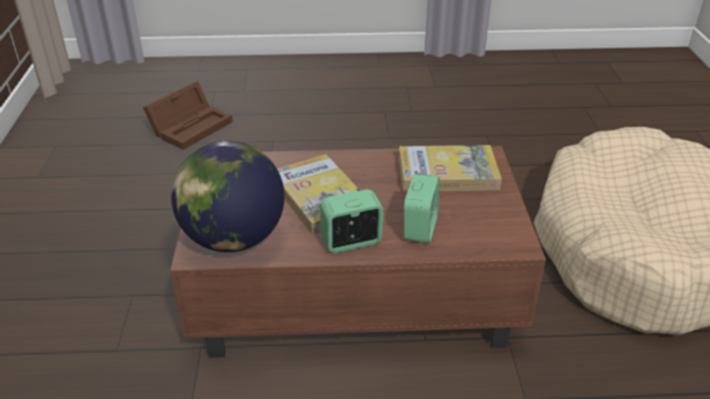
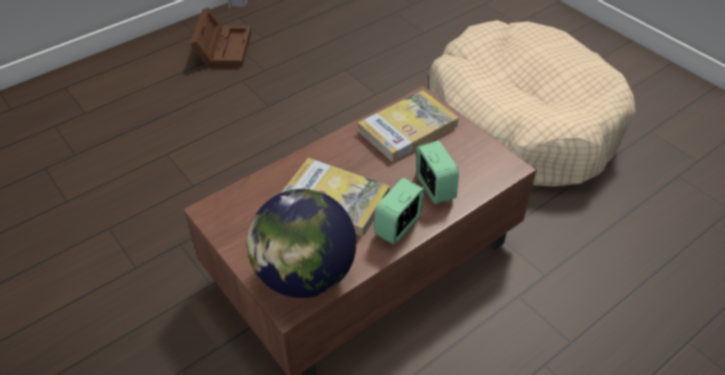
camera: 35 degrees left, 10 degrees up
brown storage box [143,82,233,150] -> brown storage box moved to [190,7,252,67]

